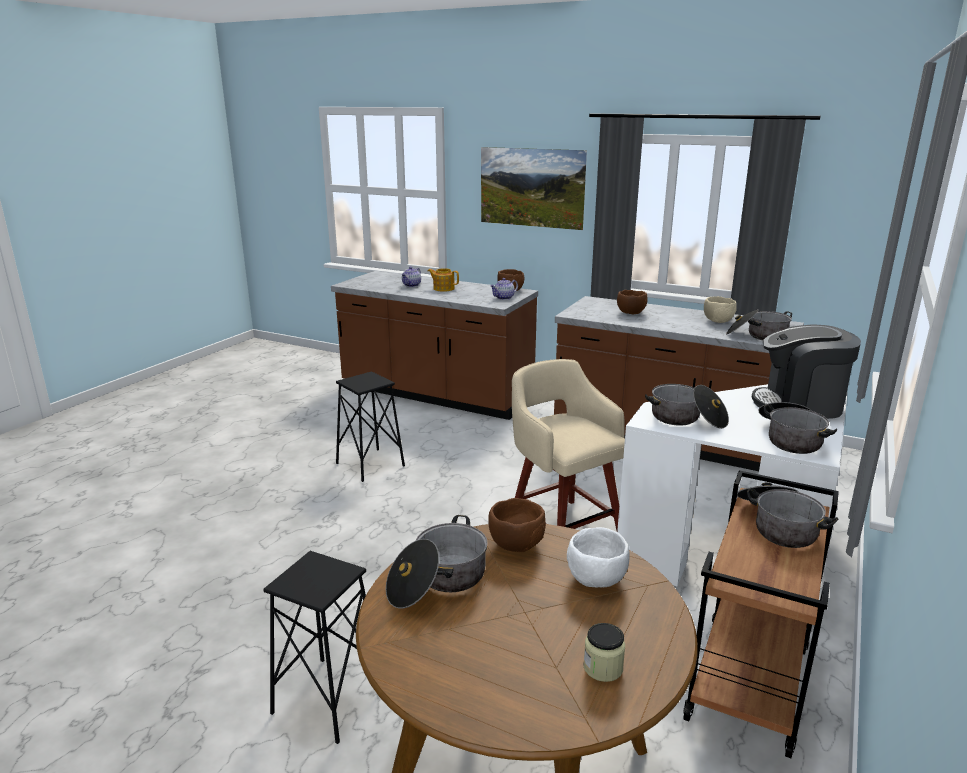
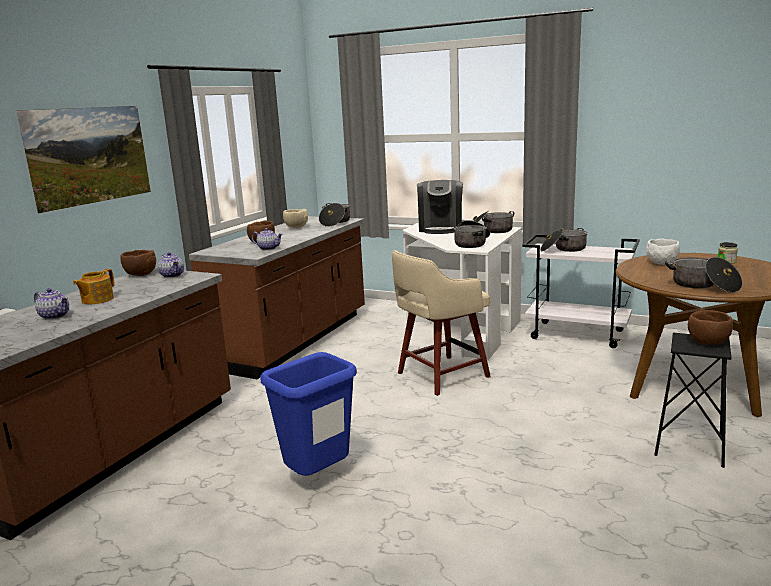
camera: 90 degrees left, 5 degrees down
black stool [336,371,405,482] -> blue trash can [260,352,357,476]
brown bowl [488,498,546,552] -> brown bowl moved to [688,310,733,345]
brown cart [683,470,839,758] -> white cart [523,234,640,348]
none -> teapot [251,228,282,250]

